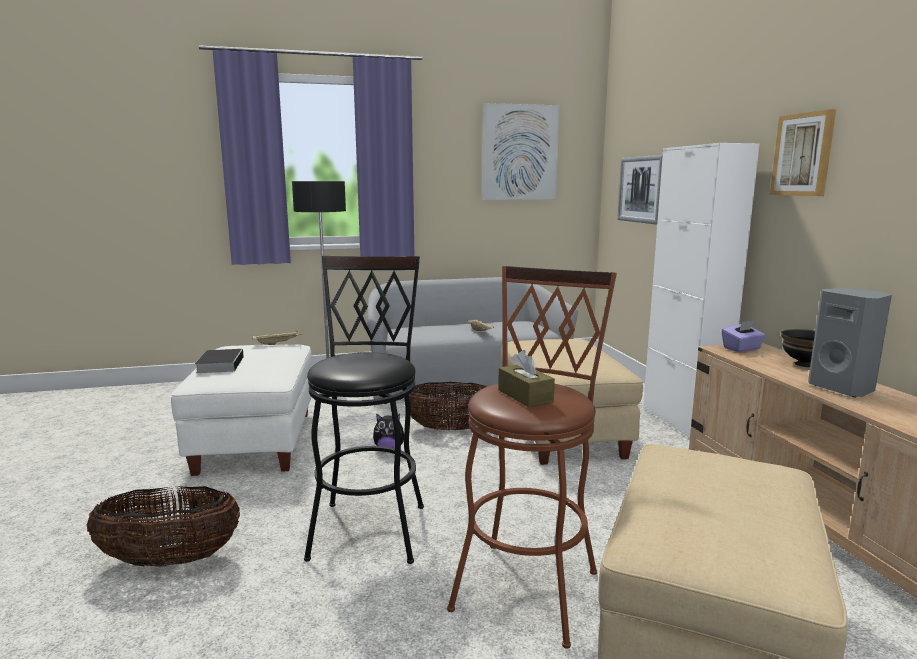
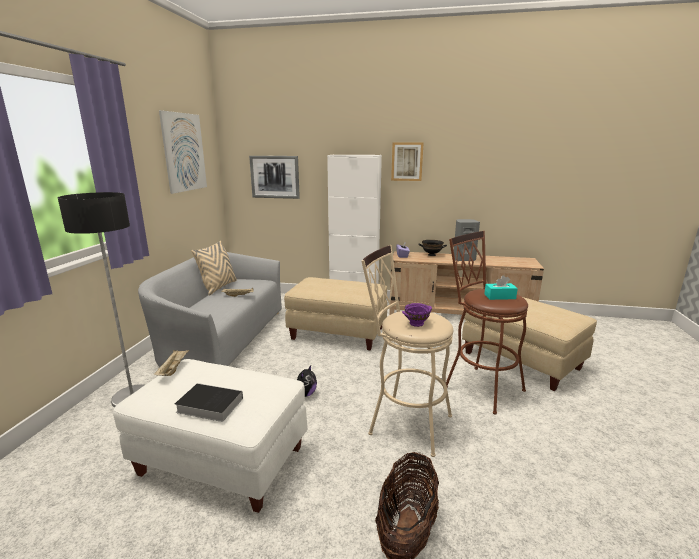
camera: 65 degrees left, 5 degrees up
black stool [304,256,424,564] -> beige stool [361,245,453,457]
basket [404,382,487,430] -> none
brown tissue box [498,350,555,407] -> turquoise tissue box [484,275,518,300]
none -> beige pillow [191,241,237,296]
none -> purple bowl [402,303,432,327]

